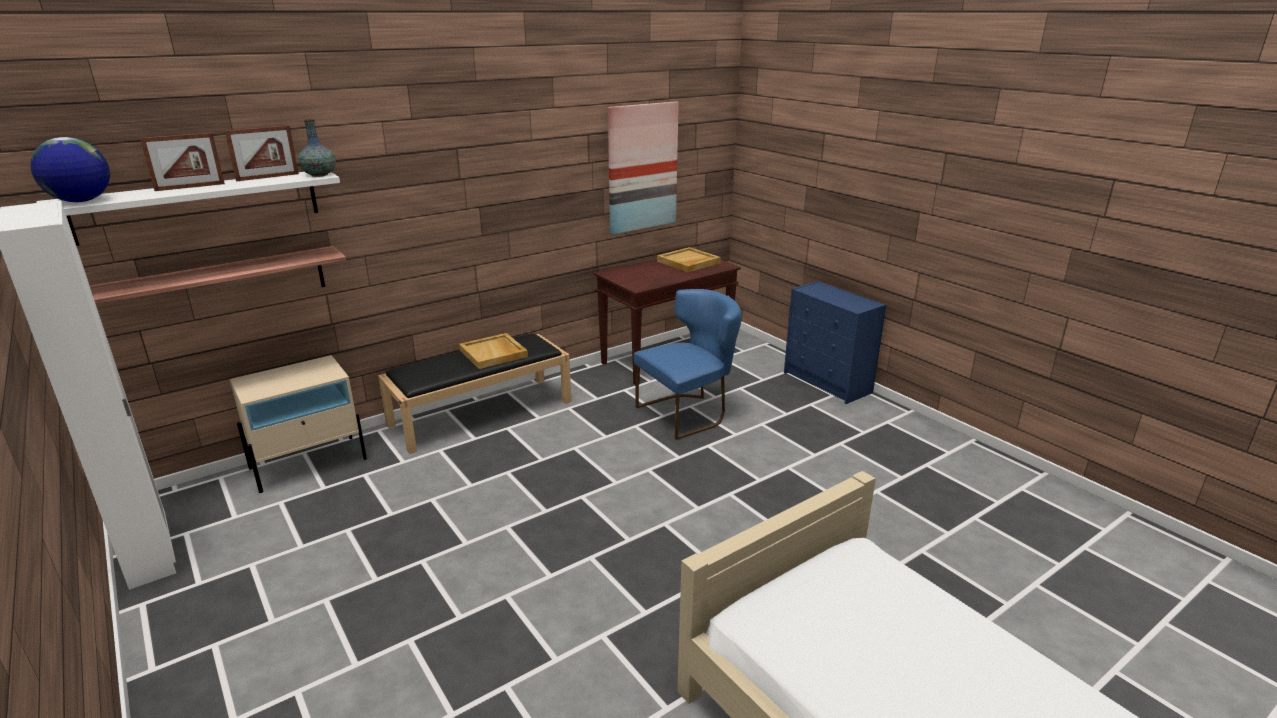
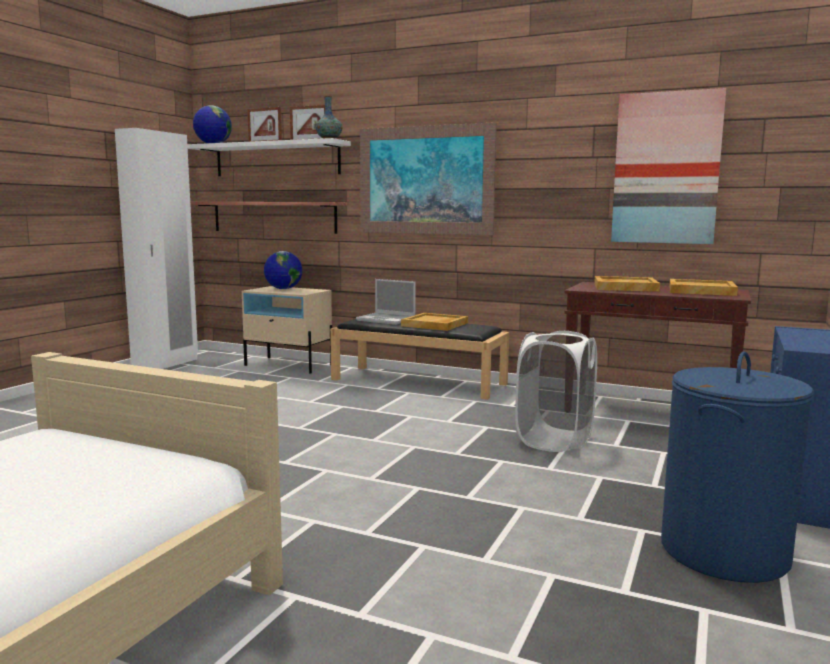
camera: 60 degrees right, 15 degrees down
blue chair [634,289,742,440] -> white laundry basket [515,331,597,452]
none -> globe [264,251,303,289]
none -> laptop [356,279,416,325]
none -> picture [360,122,497,235]
none -> beige tray [594,276,660,292]
none -> blue laundry basket [661,352,814,583]

